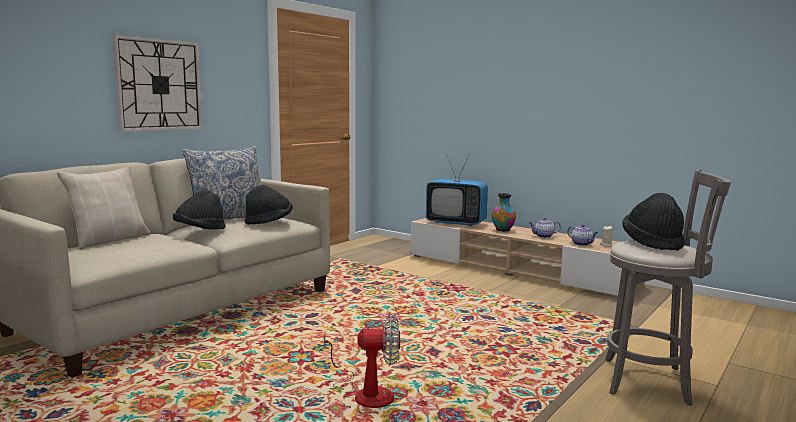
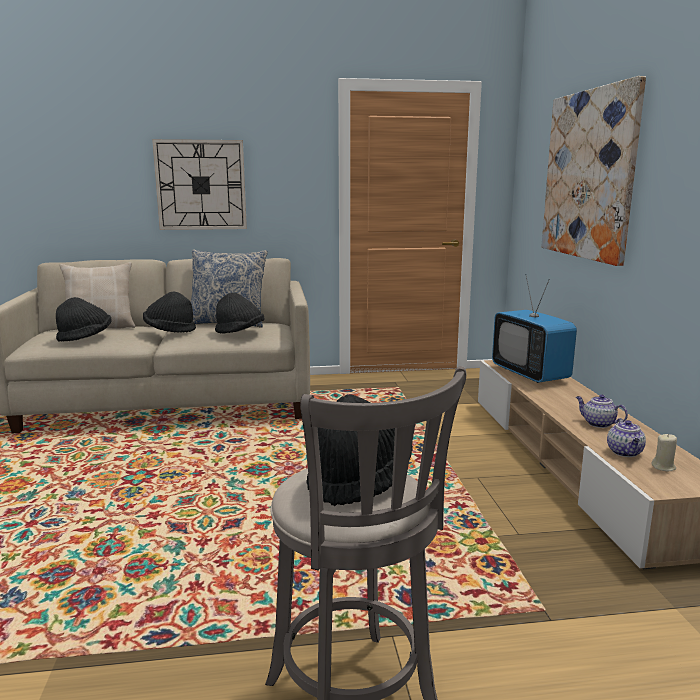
camera: 45 degrees right, 5 degrees up
fan [324,314,400,408] -> none
vase [492,193,516,232] -> none
none -> black hat [56,297,112,342]
none -> picture [541,76,646,266]

